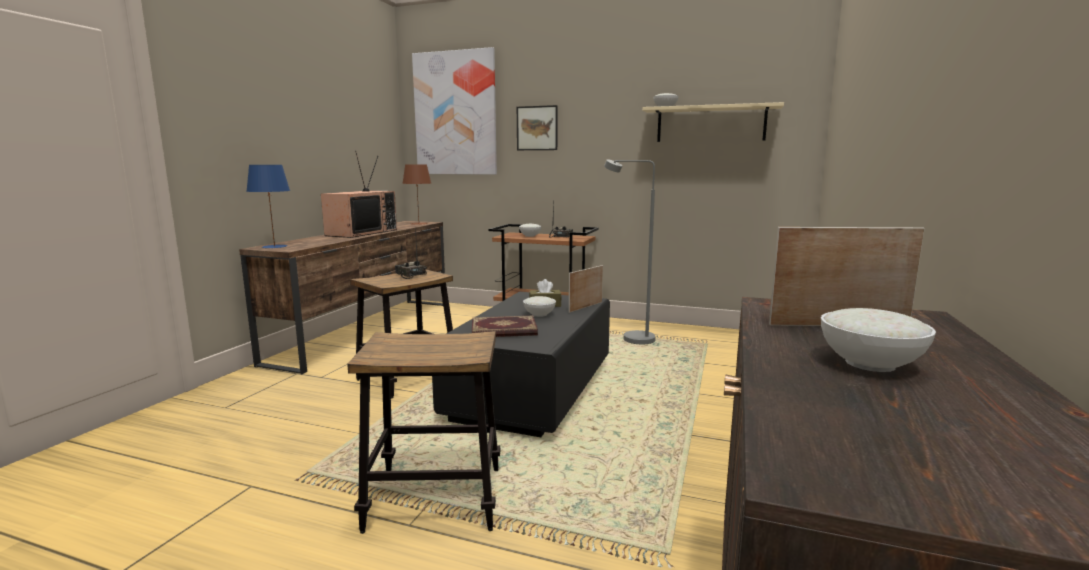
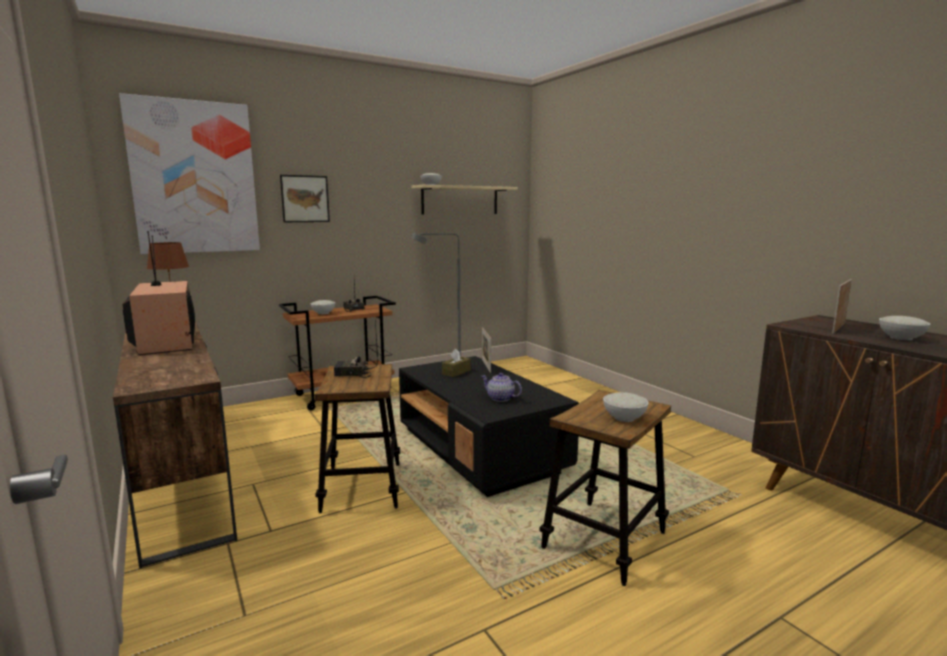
camera: 50 degrees left, 0 degrees up
blue table lamp [246,165,290,248] -> none
book [472,316,538,337] -> teapot [481,373,522,402]
white bowl [523,296,556,317] -> white bowl moved to [603,392,649,422]

